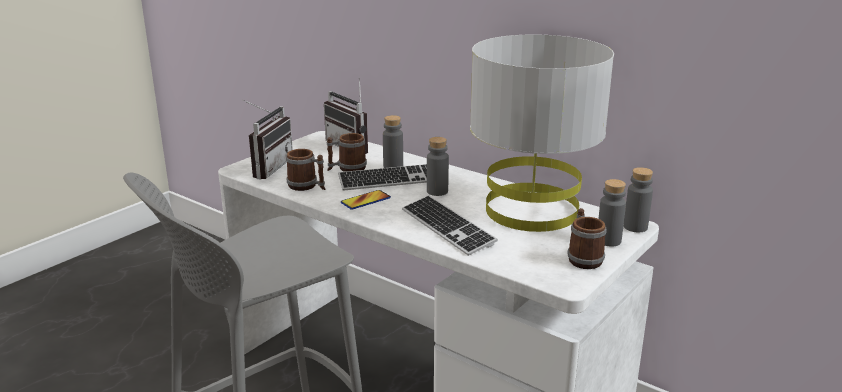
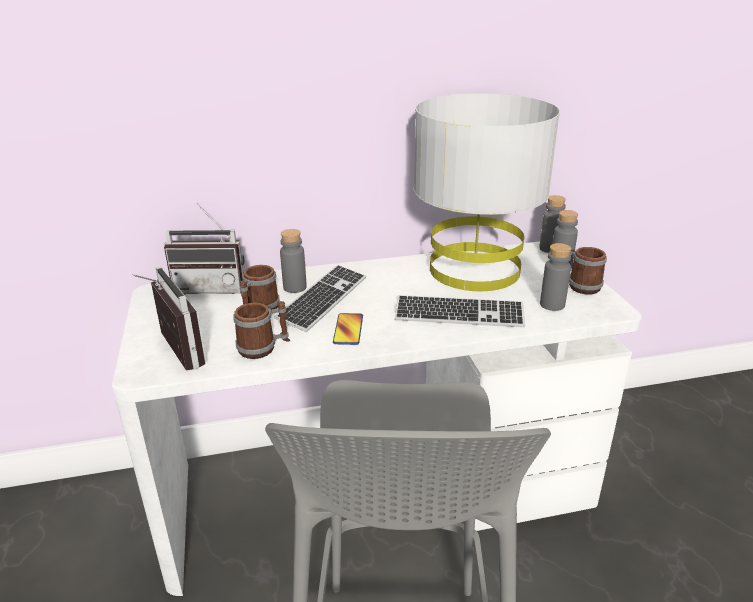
camera: 50 degrees left, 5 degrees up
grey bottle [427,137,449,196] -> grey bottle moved to [540,243,571,311]

